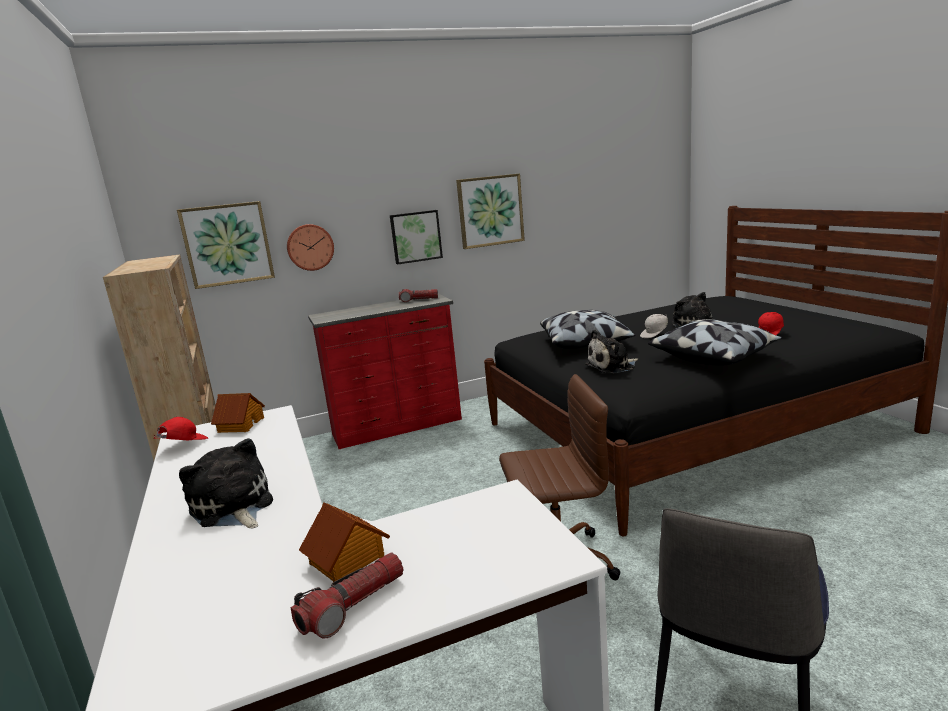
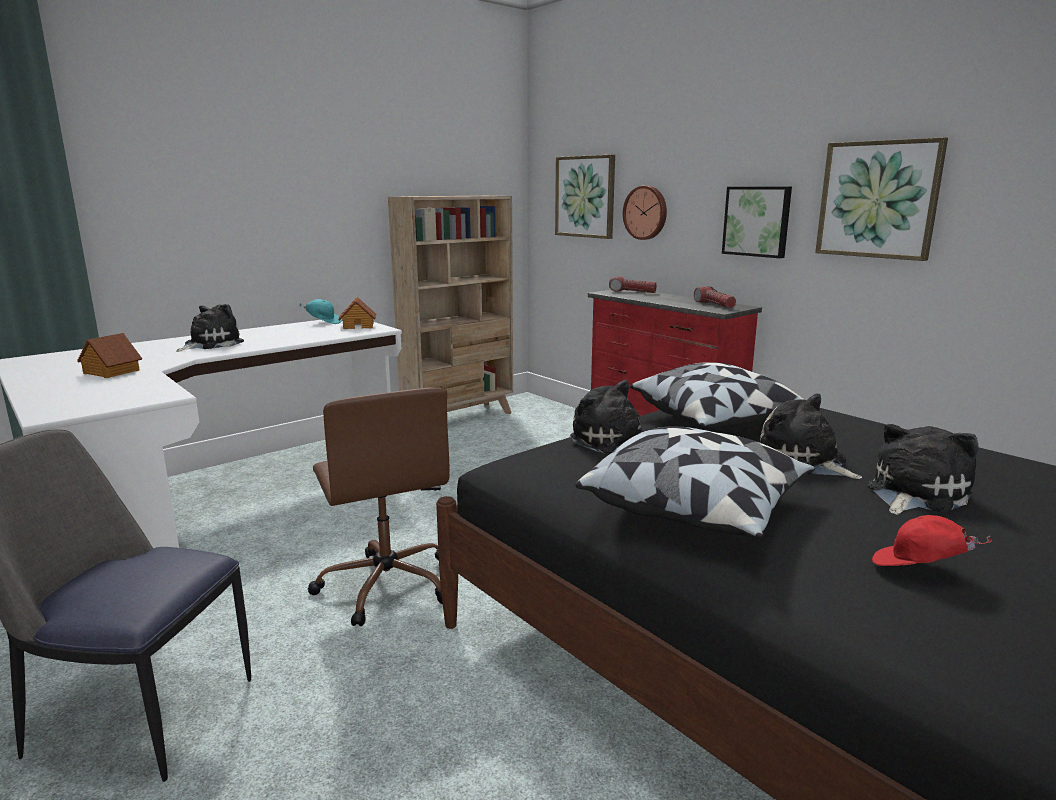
camera: 70 degrees right, 0 degrees up
red cap [154,417,208,440] -> turquoise cap [299,299,342,324]
flashlight [291,552,403,638] -> flashlight moved to [609,276,657,293]
white cap [640,314,668,338] -> plush toy [760,394,862,479]

